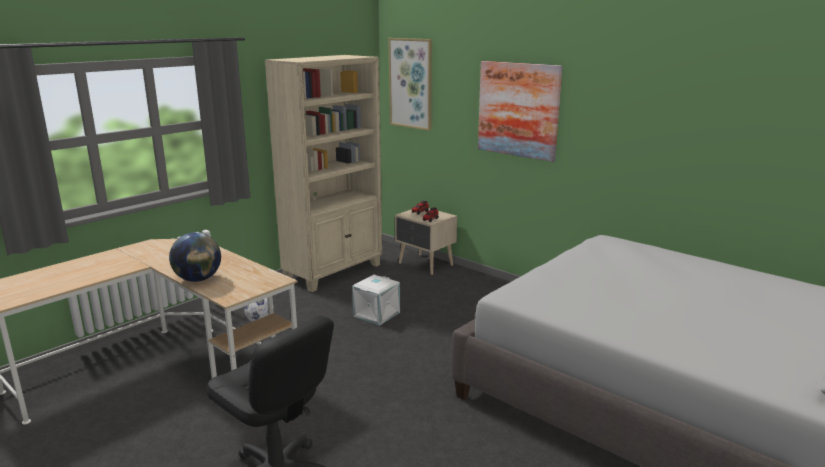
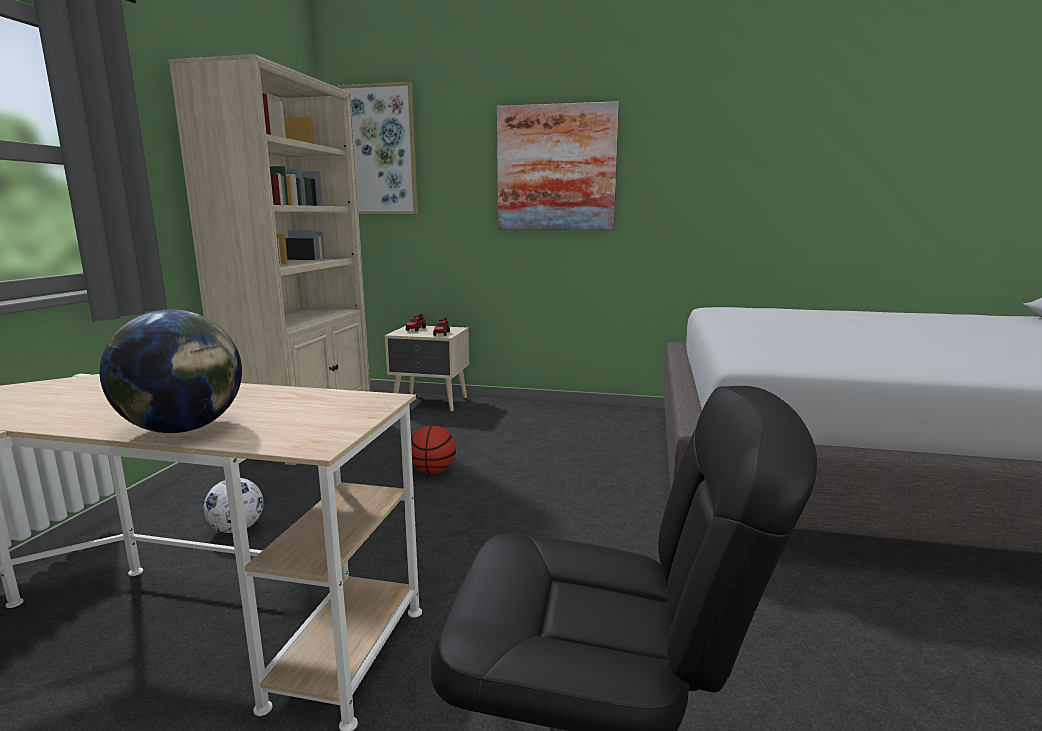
camera: 30 degrees left, 5 degrees down
white storage box [352,275,400,325] -> basketball [411,425,456,474]

